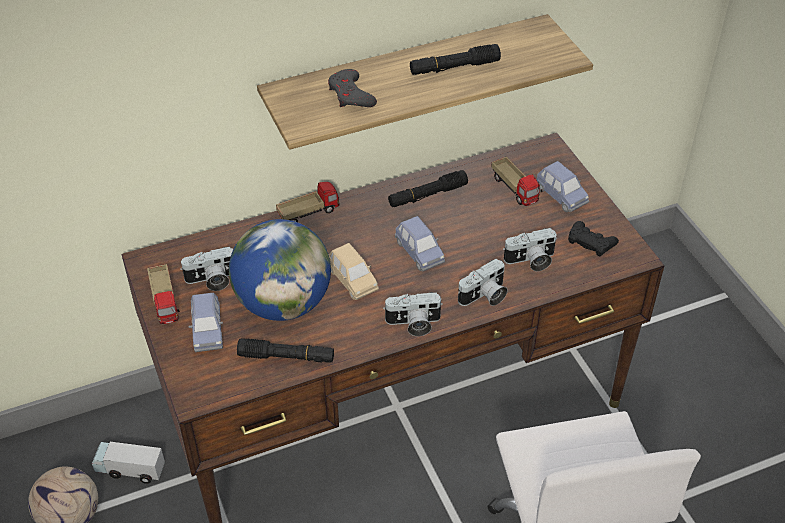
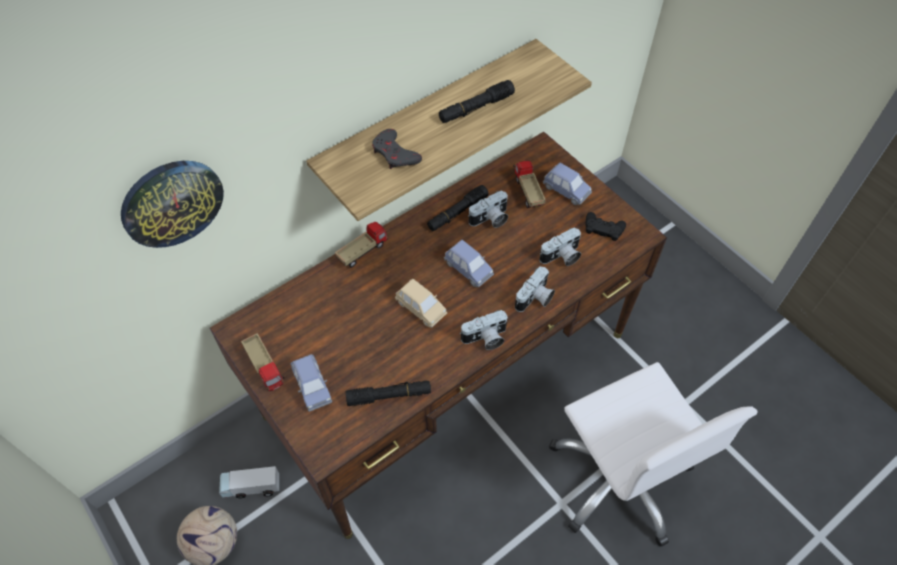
camera: 15 degrees left, 10 degrees up
camera [180,247,233,291] -> camera moved to [468,190,508,228]
globe [229,219,331,321] -> none
toy truck [491,157,543,206] -> toy truck turned 150 degrees counterclockwise [513,161,546,208]
none -> wall clock [121,161,224,248]

